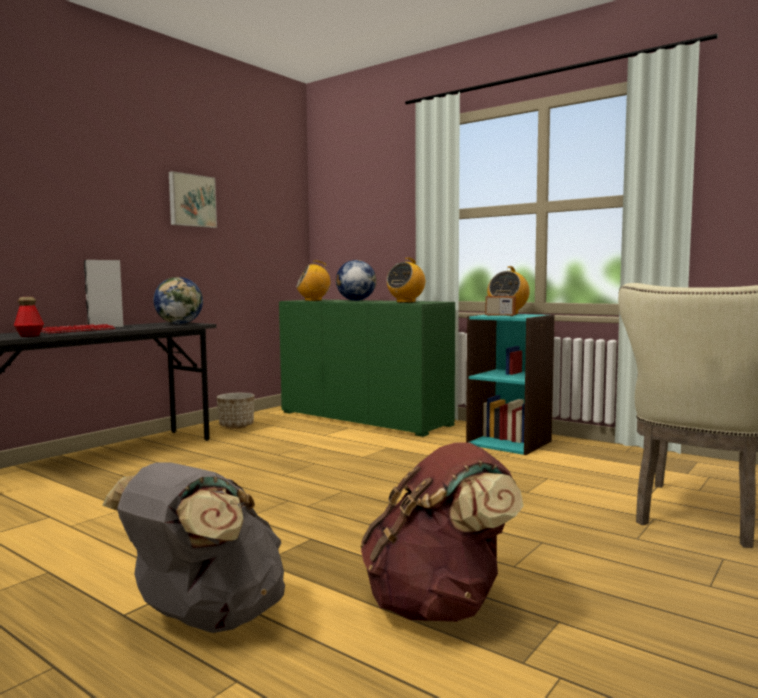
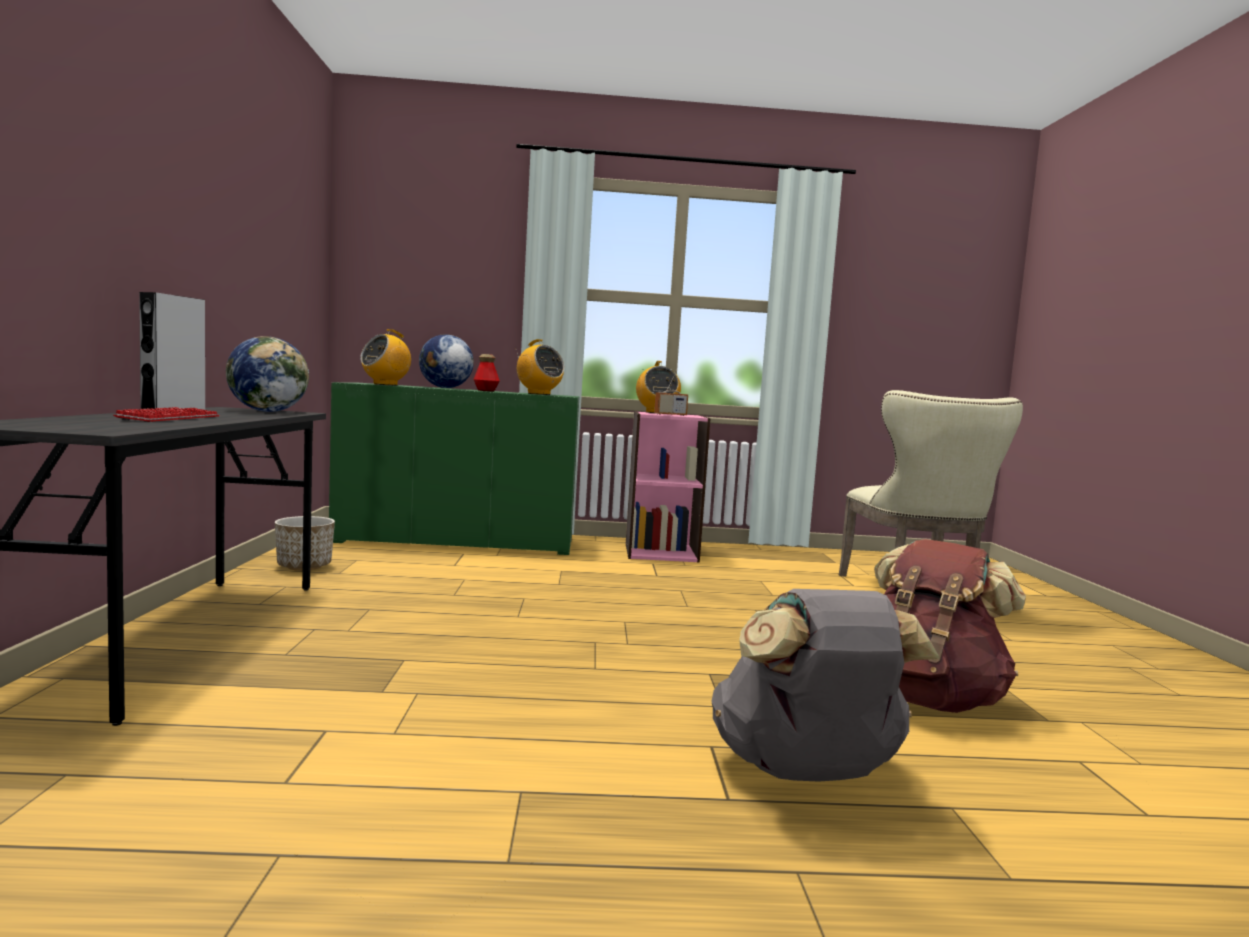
camera: 40 degrees left, 0 degrees up
bottle [14,297,44,337] -> bottle moved to [473,354,500,392]
picture [169,171,217,228] -> none
radio [387,258,425,303] -> radio turned 45 degrees counterclockwise [517,339,564,395]
turquoise bookcase [466,314,555,455] -> pink bookcase [626,411,711,563]

